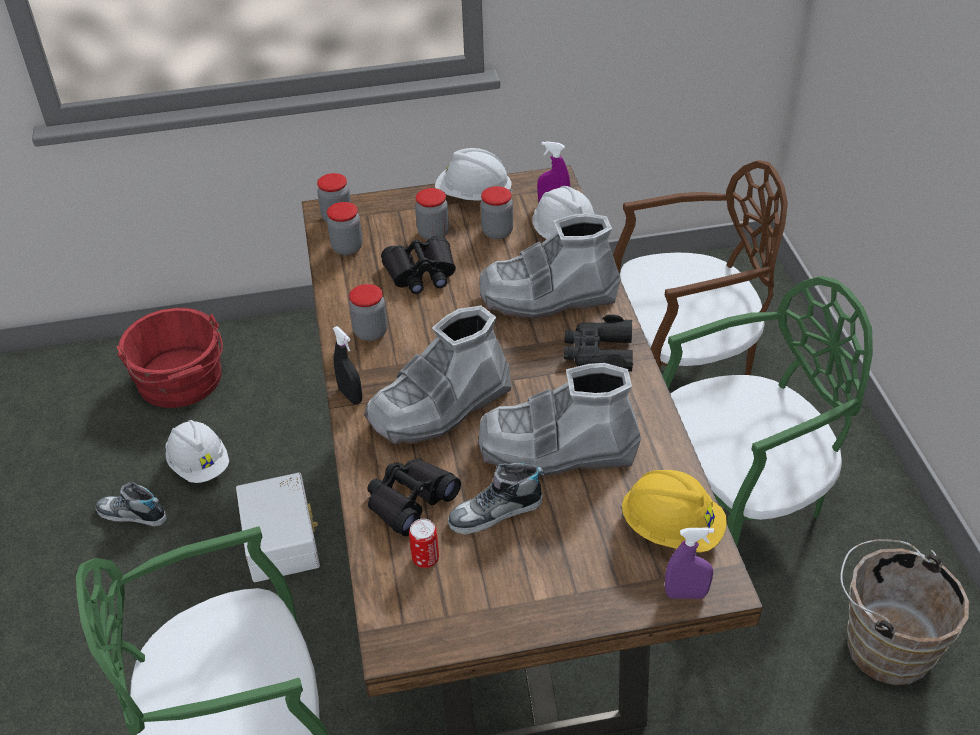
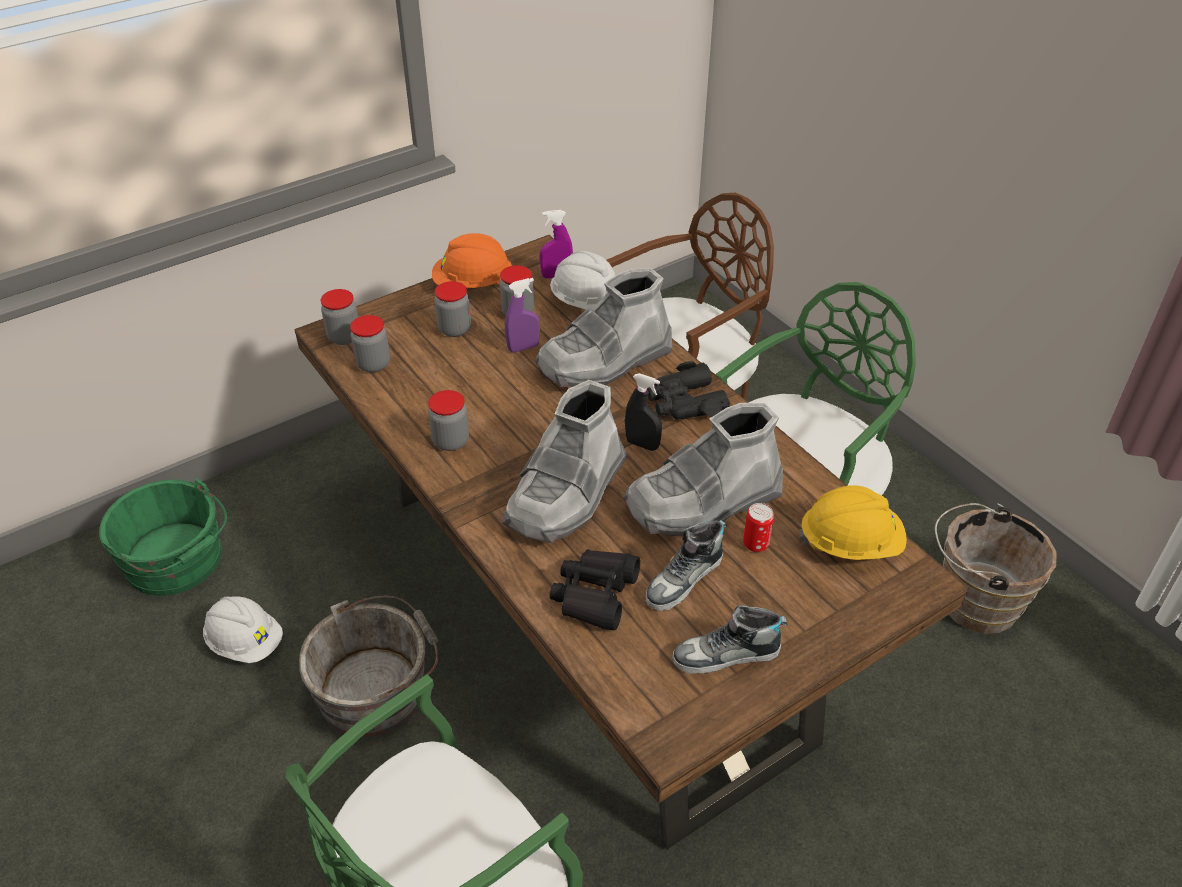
camera: 25 degrees left, 0 degrees up
shoe [96,482,167,527] -> shoe moved to [673,605,788,674]
red bucket [116,308,223,408] -> green bucket [99,478,227,596]
white storage box [236,473,320,582] -> grey bucket [299,596,438,737]
black spray bottle [333,326,362,404] -> black spray bottle moved to [625,373,662,451]
black binoculars [381,235,456,294] -> none
can [409,519,439,568] -> can moved to [743,503,774,552]
white hard hat [435,148,513,201] -> orange hard hat [432,233,512,288]
purple spray bottle [665,528,714,599] -> purple spray bottle moved to [505,278,540,353]

